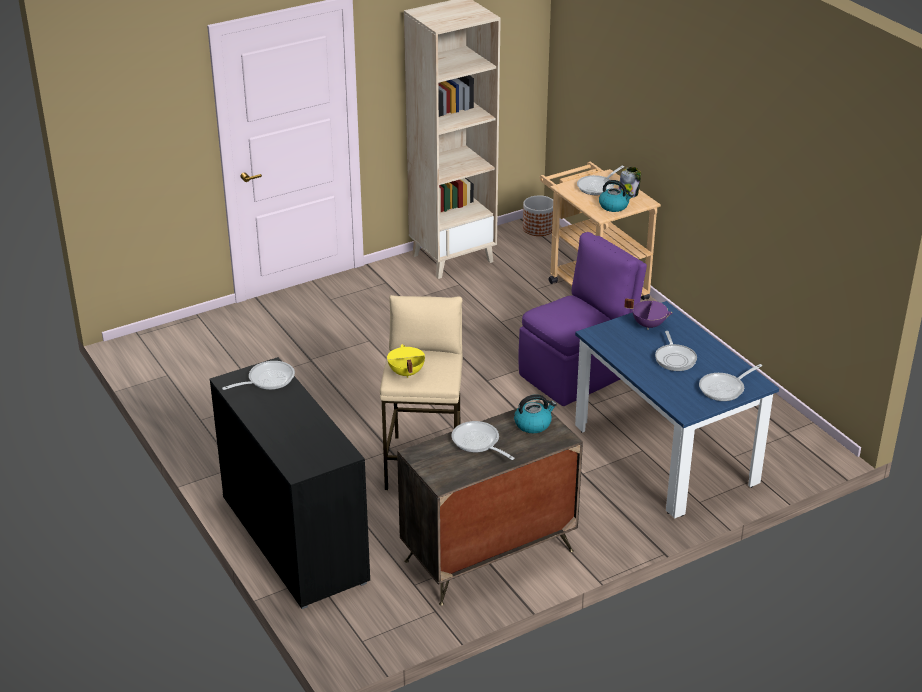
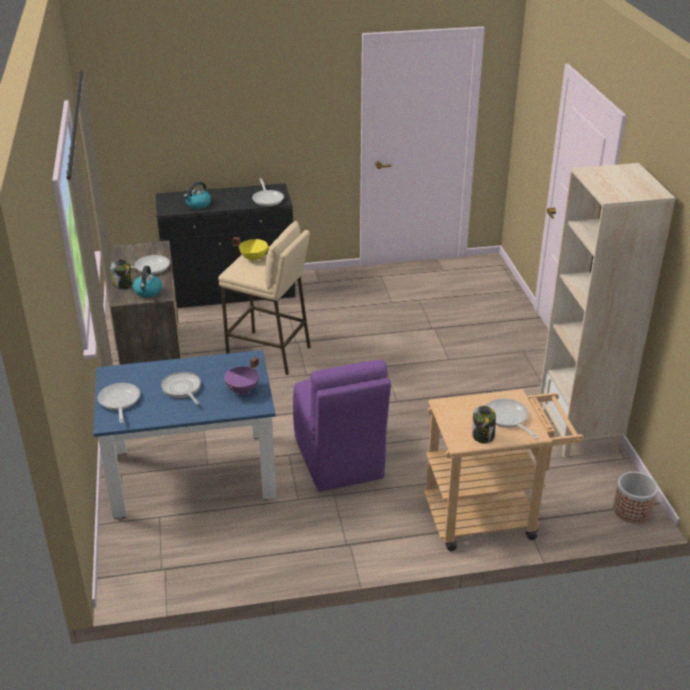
camera: 110 degrees right, 0 degrees up
kettle [599,180,633,212] -> kettle moved to [184,181,211,209]
frying pan [655,331,697,371] -> frying pan turned 45 degrees clockwise [161,372,201,405]
none -> jar [111,259,133,289]

